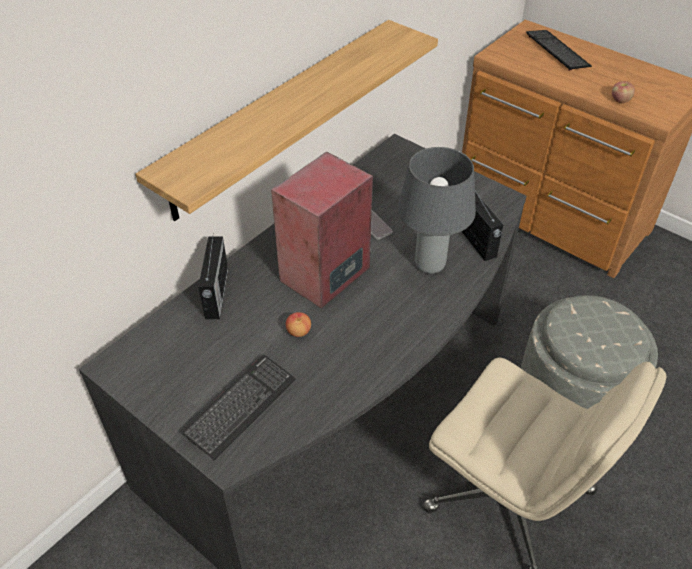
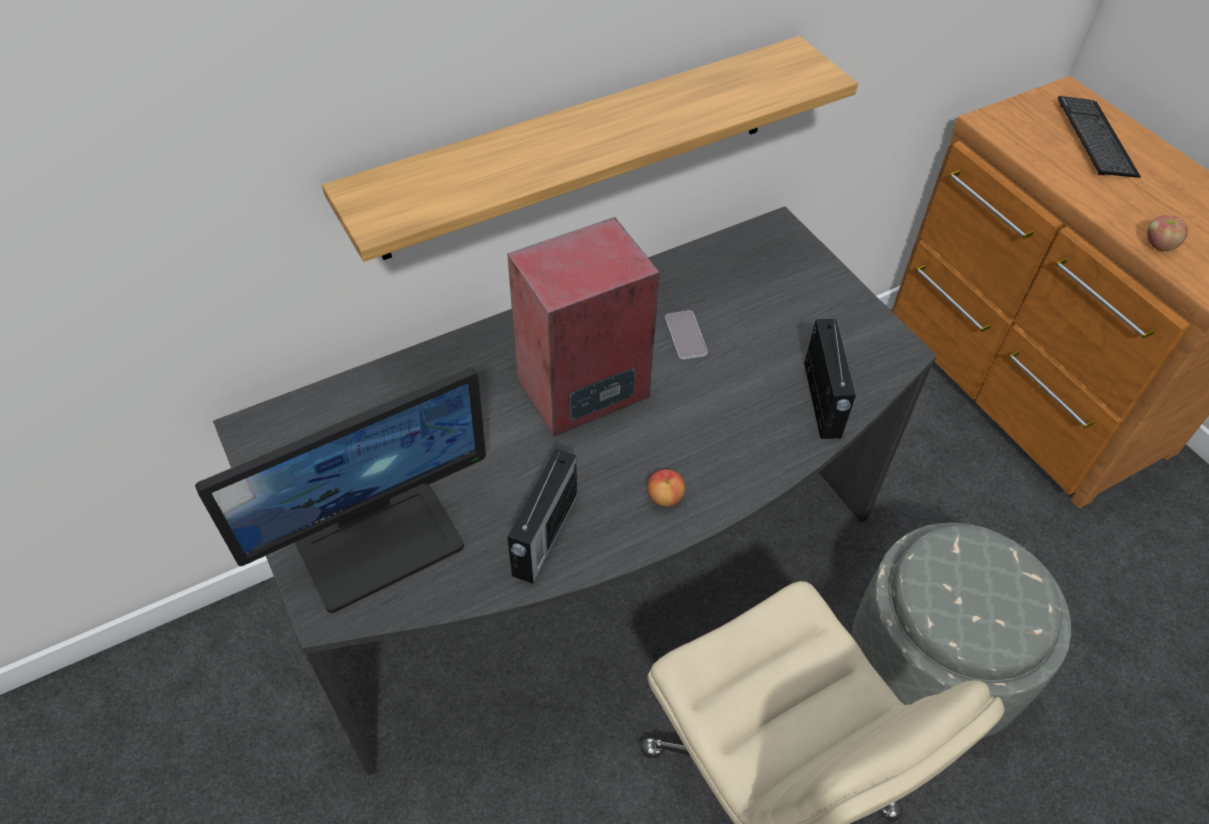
camera: 20 degrees right, 5 degrees up
keyboard [182,355,295,460] -> monitor [195,367,486,613]
radio [198,236,228,319] -> radio moved to [507,448,577,584]
apple [286,312,311,337] -> apple moved to [647,469,685,507]
grey table lamp [397,147,476,274] -> none

